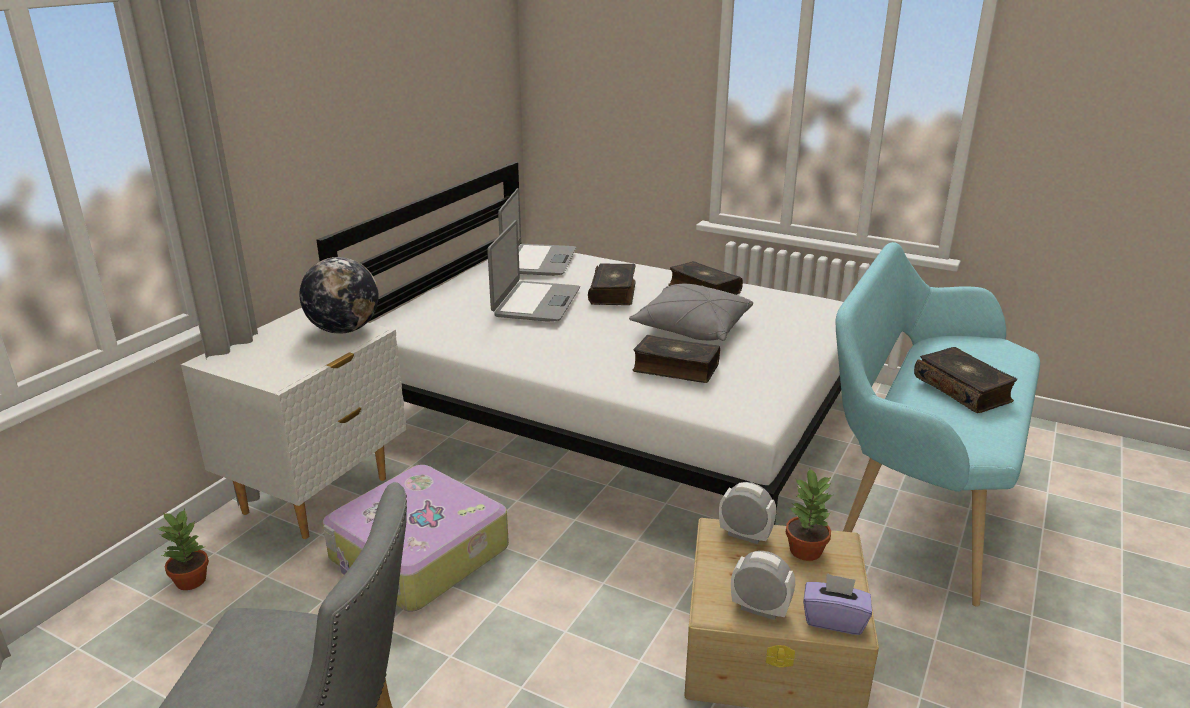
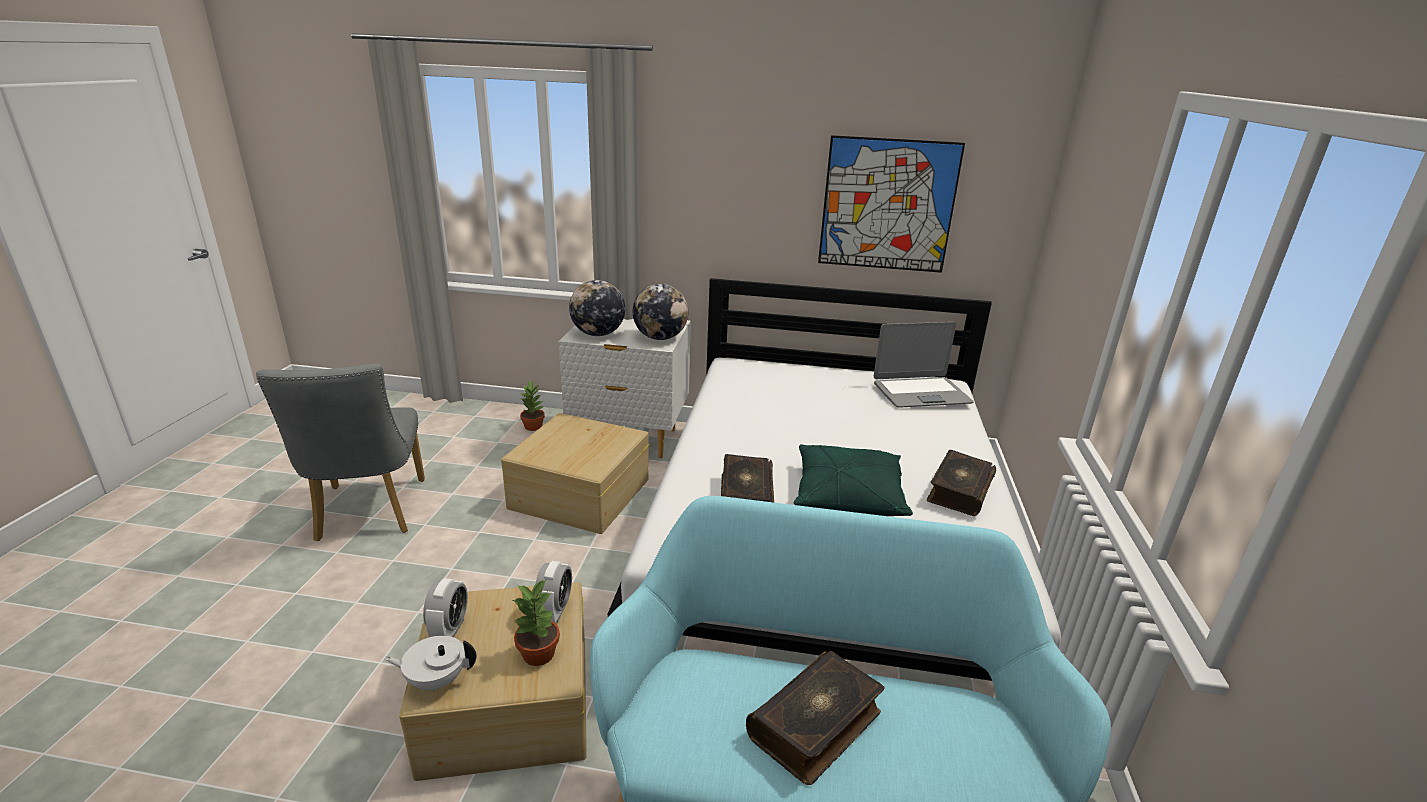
camera: 70 degrees right, 0 degrees up
suitcase [323,465,509,612] -> beige storage box [501,413,649,534]
laptop [487,220,580,322] -> none
book [588,263,636,305] -> none
grey pillow [629,284,753,341] -> green pillow [794,444,913,516]
purple tissue box [803,573,872,635] -> white teapot [384,635,477,692]
none -> globe [569,280,625,336]
none -> picture [818,135,965,273]

